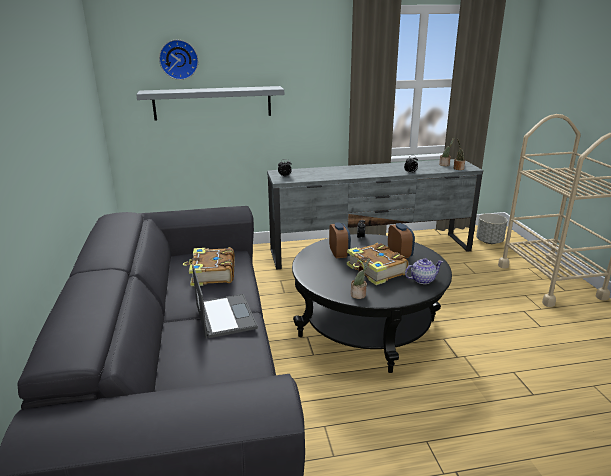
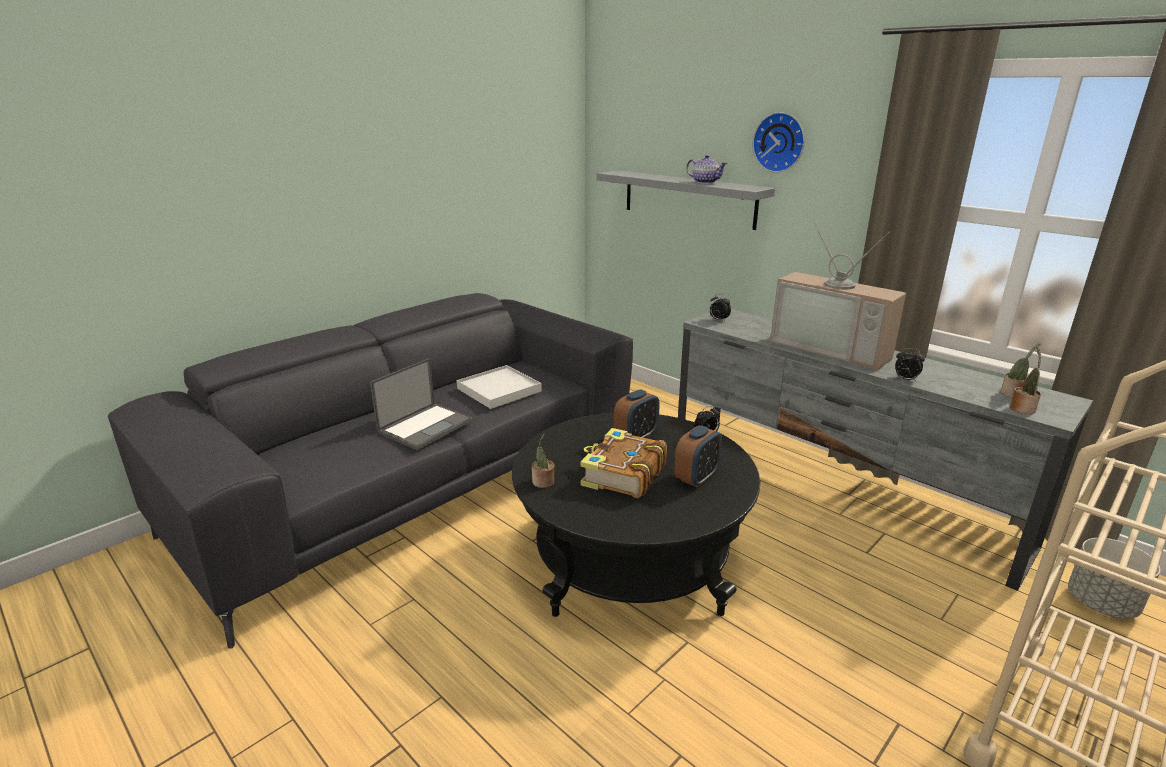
camera: 55 degrees right, 0 degrees up
wall clock [159,40,198,80] -> wall clock moved to [753,112,805,173]
book [183,247,235,286] -> white tray [457,365,542,409]
teapot [405,258,443,284] -> teapot moved to [686,155,728,184]
none -> television [770,222,906,370]

